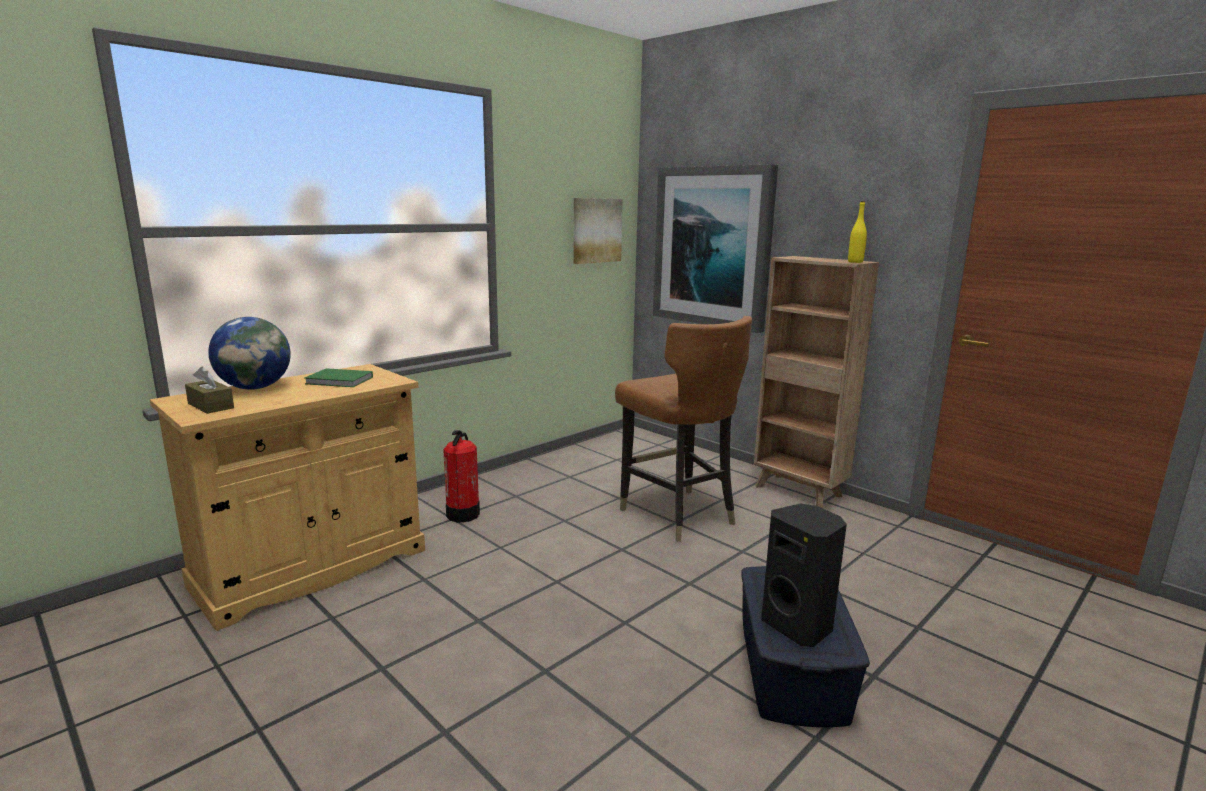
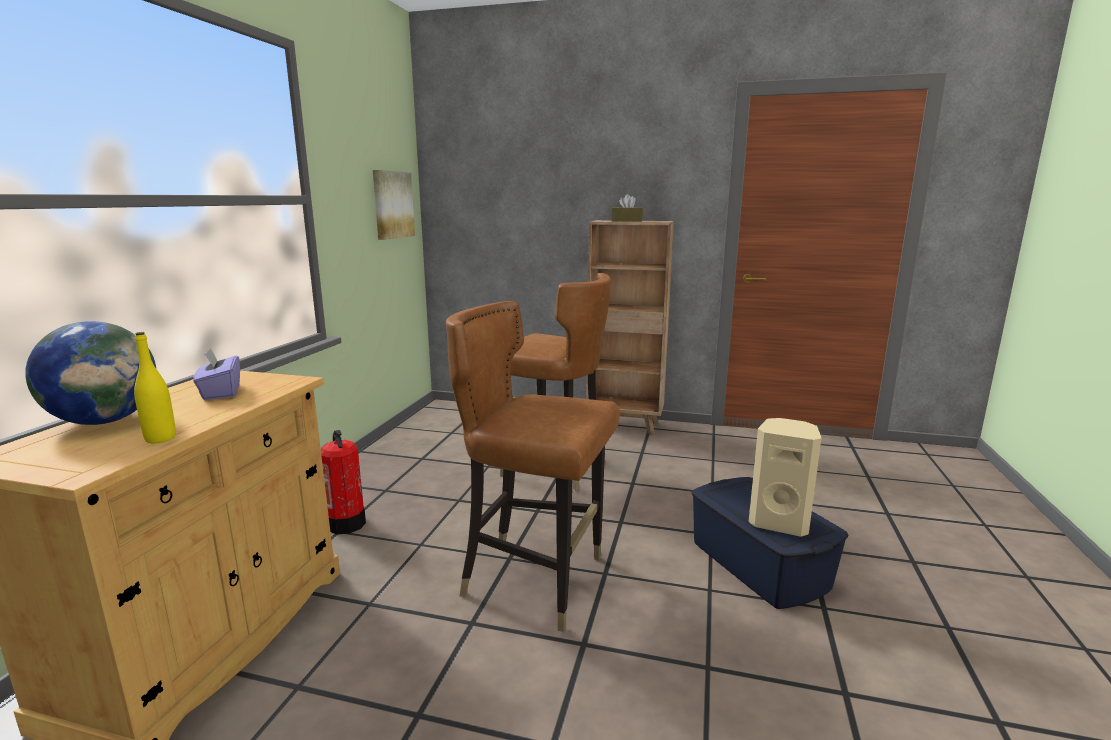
camera: 30 degrees left, 0 degrees up
brown tissue box [185,366,234,414] -> brown tissue box moved to [611,194,643,222]
green book [304,368,373,387] -> purple tissue box [193,348,240,400]
picture [653,164,778,333] -> none
black speaker [761,503,847,647] -> beige speaker [749,418,822,537]
yellow bottle [848,201,867,263] -> yellow bottle moved to [134,332,176,443]
none -> brown chair [446,301,620,632]

